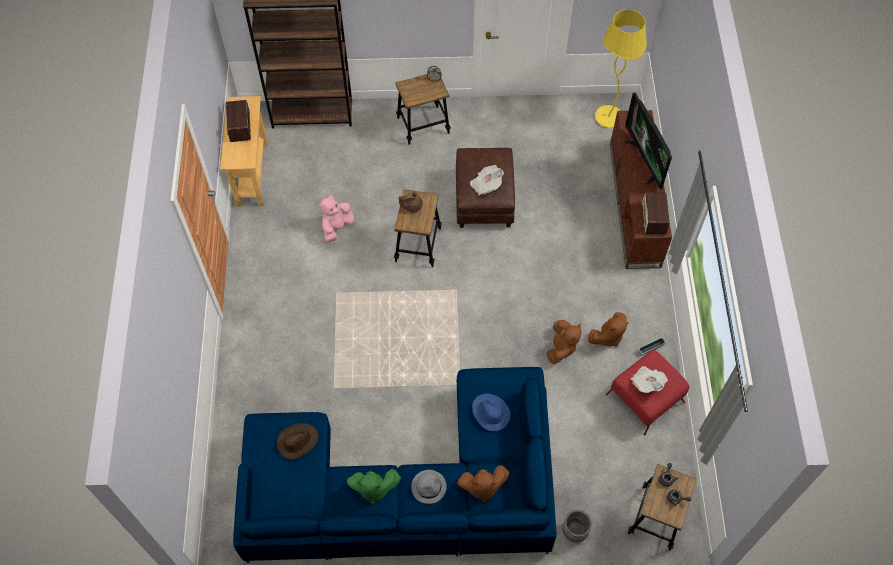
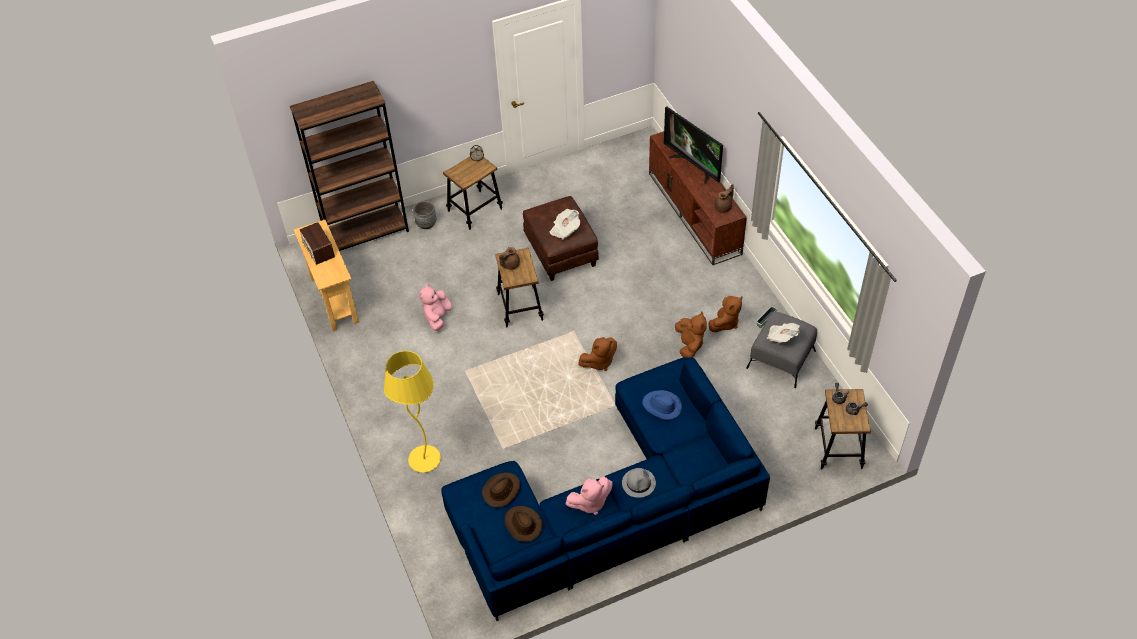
camera: 20 degrees left, 10 degrees down
green plush toy [346,469,401,504] -> pink plush toy [566,477,613,515]
brown plush toy [457,465,509,502] -> brown plush toy moved to [578,337,617,371]
grey planter [562,510,592,543] -> grey planter moved to [413,201,436,229]
yellow floor lamp [595,9,647,128] -> yellow floor lamp moved to [384,351,441,473]
red ottoman [606,350,689,435] -> grey ottoman [746,312,817,388]
radio [641,192,670,235] -> brown teapot [714,184,734,213]
none -> brown hat [504,506,543,542]

